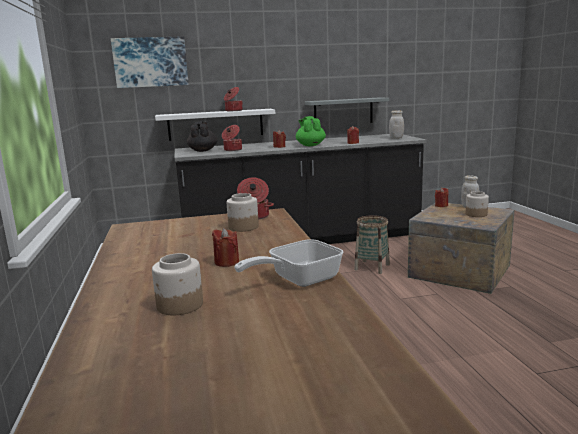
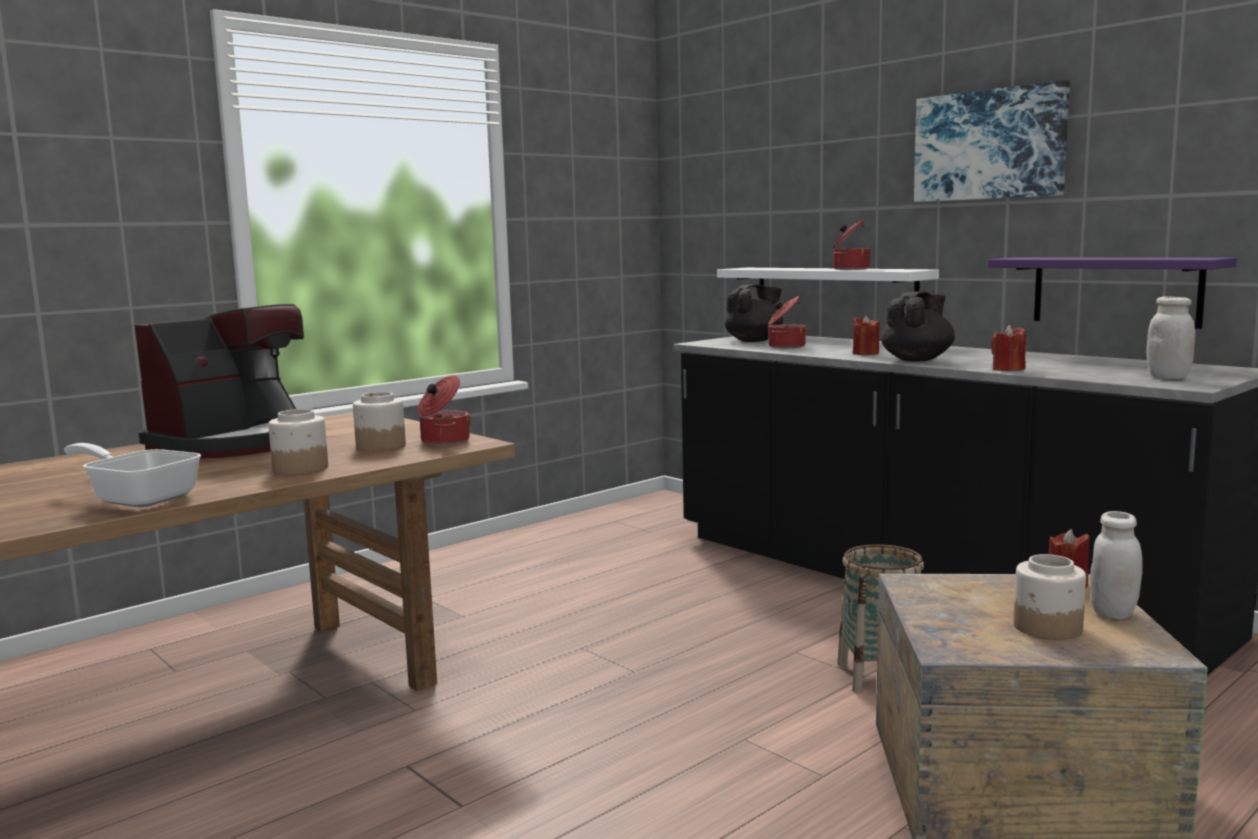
camera: 60 degrees right, 5 degrees down
picture [111,36,189,88] -> picture moved to [914,80,1070,202]
jar [152,253,203,315] -> jar moved to [268,409,328,475]
red candle [212,228,239,267] -> none
green teapot [296,116,326,146] -> black teapot [881,291,955,361]
grey shelf [305,97,389,123] -> purple shelf [988,257,1237,329]
none -> coffee machine [134,304,304,459]

